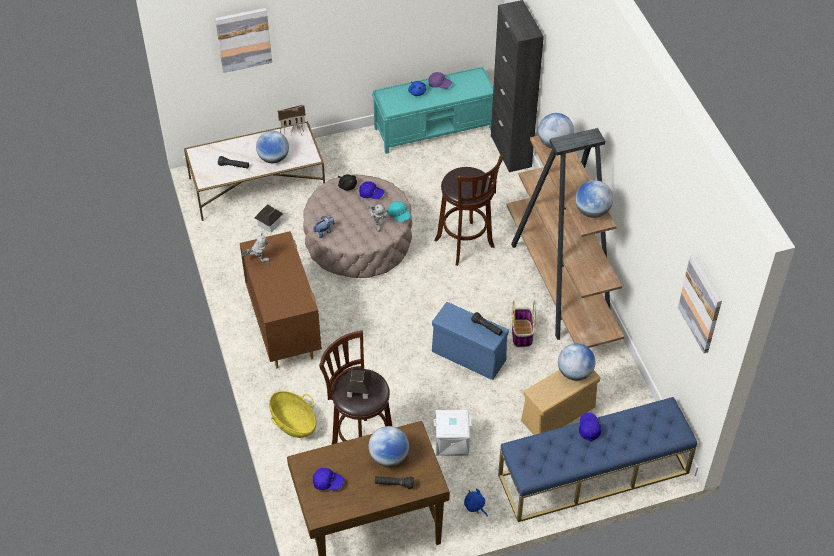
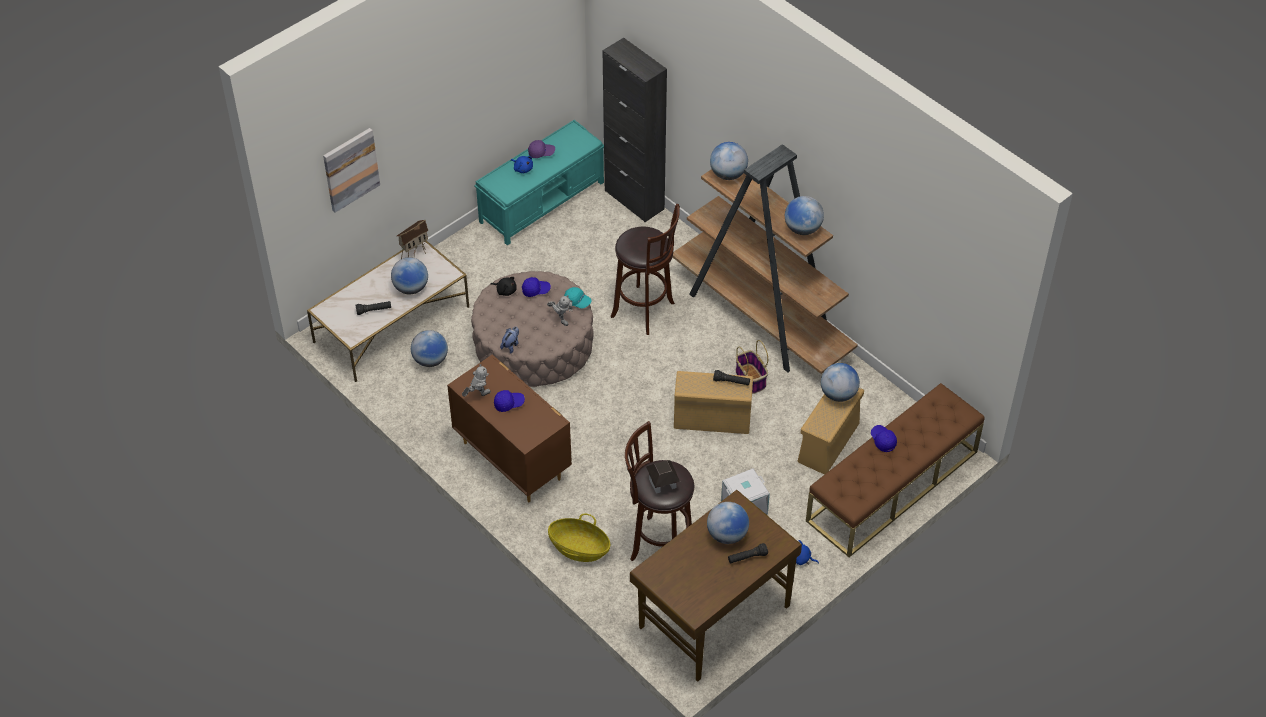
camera: 25 degrees left, 0 degrees up
toy house [254,204,283,233] -> globe [411,330,448,367]
blue cap [313,468,344,490] -> blue cap moved to [494,390,525,412]
blue storage box [432,302,509,380] -> beige storage box [674,371,753,434]
blue bench [498,397,697,522] -> brown bench [806,383,985,557]
picture [678,254,722,353] -> none

